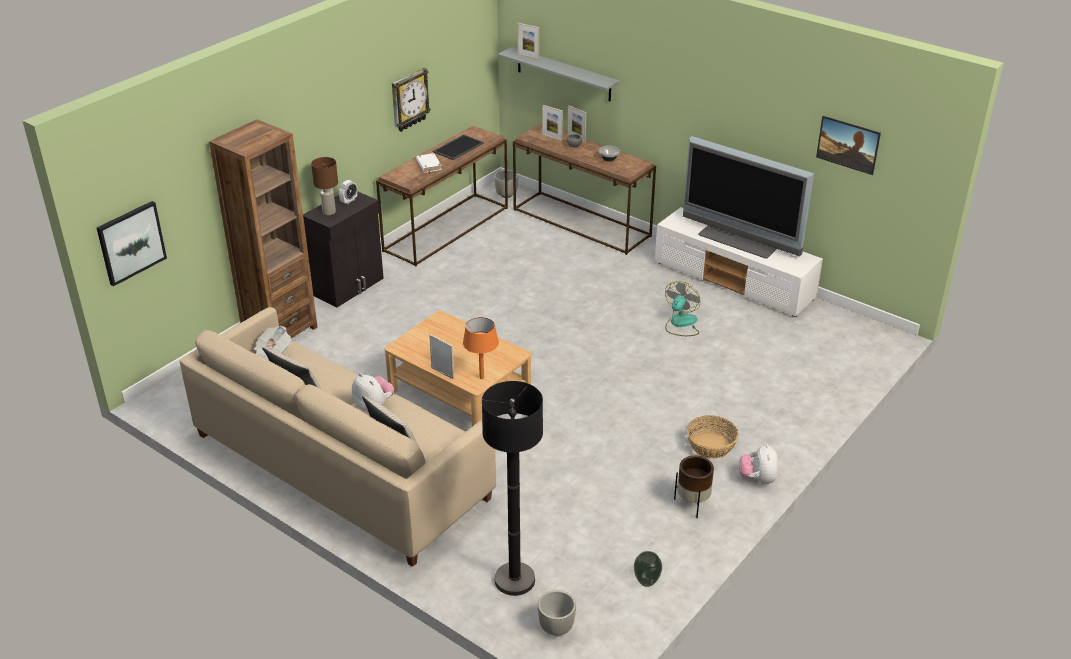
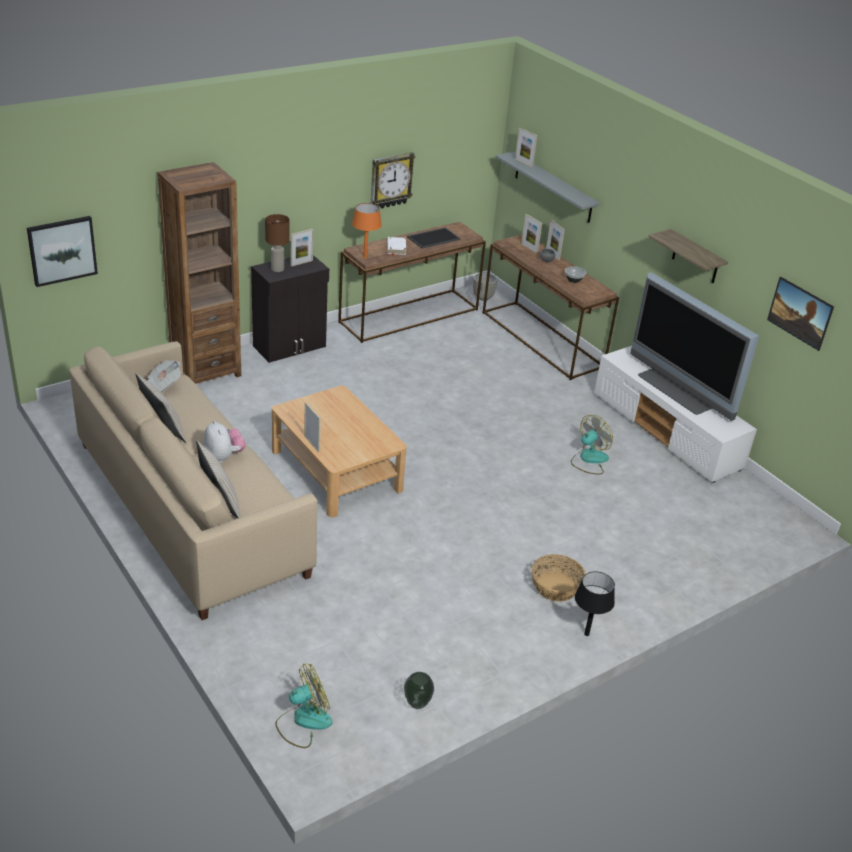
camera: 15 degrees right, 0 degrees up
alarm clock [339,180,357,204] -> picture frame [291,229,313,267]
orange table lamp [463,317,499,379] -> orange table lamp moved to [352,203,382,258]
black floor lamp [482,381,543,596] -> none
grey planter [538,590,576,636] -> fan [275,664,333,748]
brown planter [674,455,714,518] -> none
plush toy [739,444,778,485] -> black table lamp [575,572,615,636]
none -> shelf [648,229,728,283]

